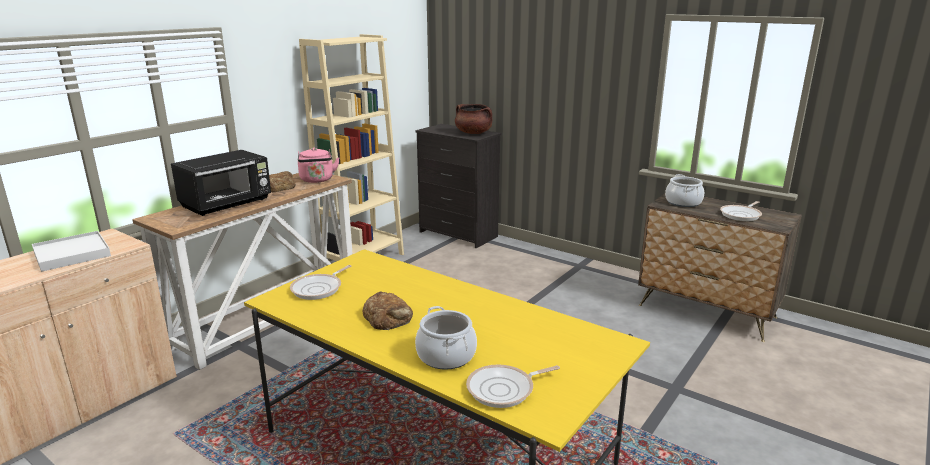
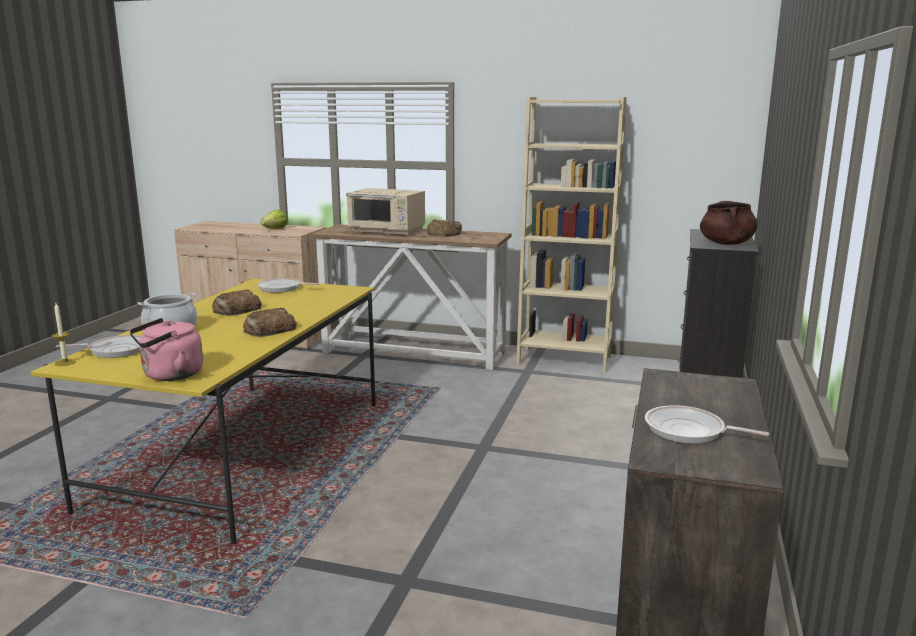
camera: 70 degrees right, 5 degrees down
white tray [32,231,111,272] -> lettuce [261,210,288,229]
black microwave [171,150,271,216] -> beige microwave [346,188,425,236]
pink kettle [298,148,339,183] -> pink kettle moved to [129,318,203,381]
frying pan [466,364,560,408] -> frying pan turned 120 degrees clockwise [56,335,142,358]
cooking pot [665,174,704,207] -> none
none -> candle [52,303,76,366]
none -> bread [243,308,297,337]

